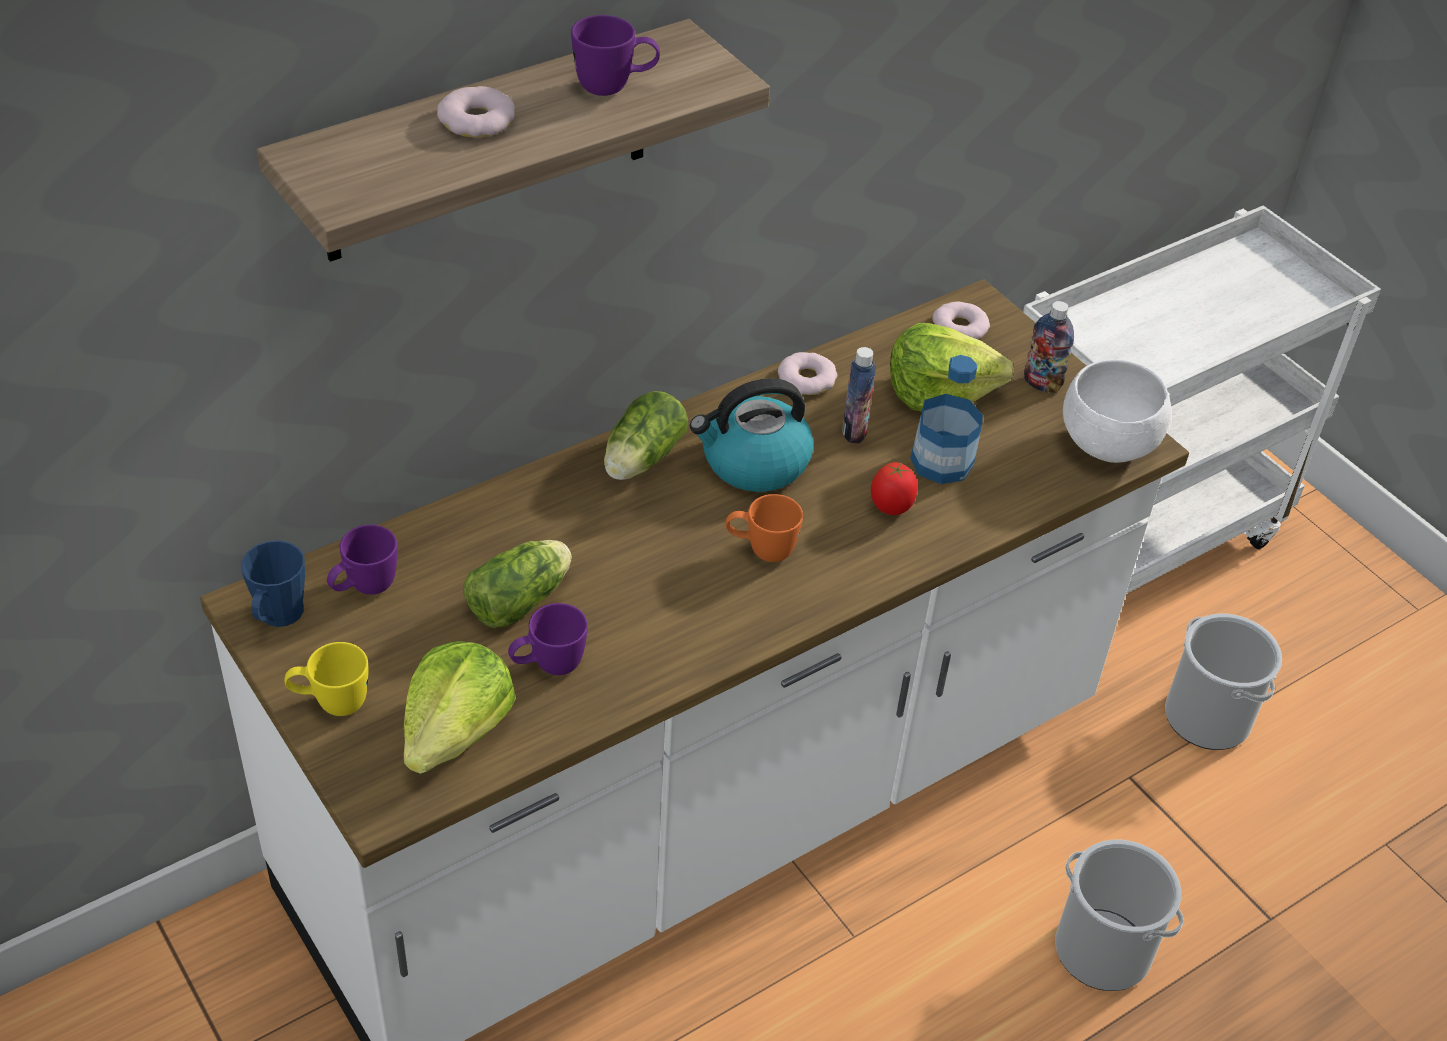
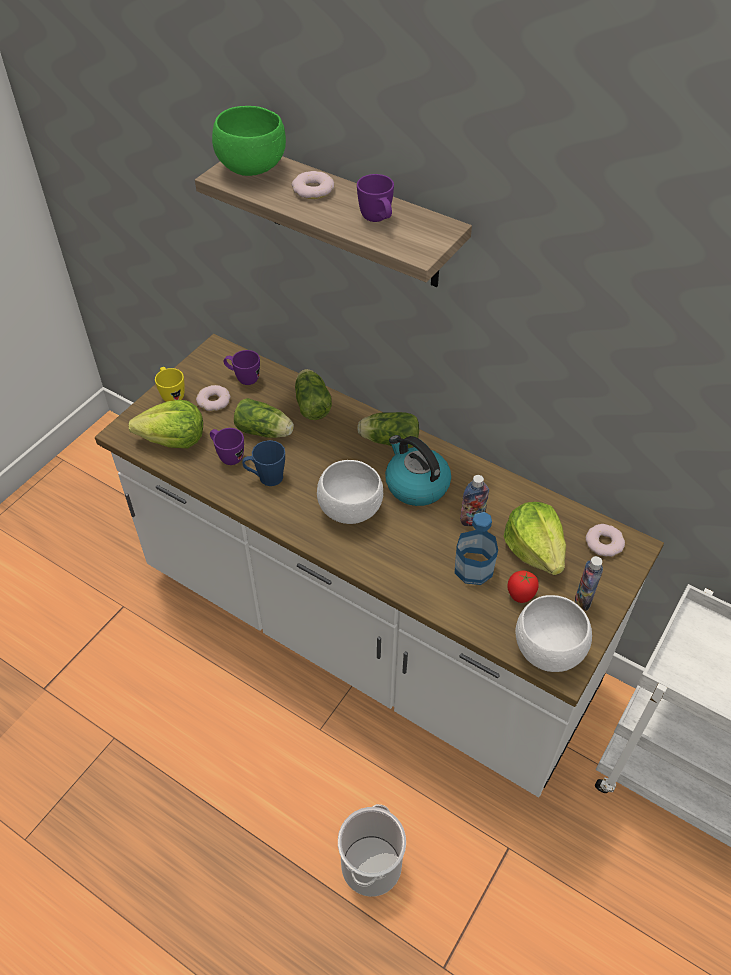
camera: 70 degrees right, 5 degrees up
blue mug [241,540,305,627] -> blue mug moved to [242,440,285,486]
orange mug [726,494,803,562] -> white bowl [317,460,383,524]
donut [778,352,837,395] -> donut moved to [196,385,231,411]
tomato [871,462,918,515] -> tomato moved to [507,571,539,603]
bucket [1165,614,1282,750] -> none
none -> green bowl [212,106,286,176]
none -> lettuce [295,369,332,420]

